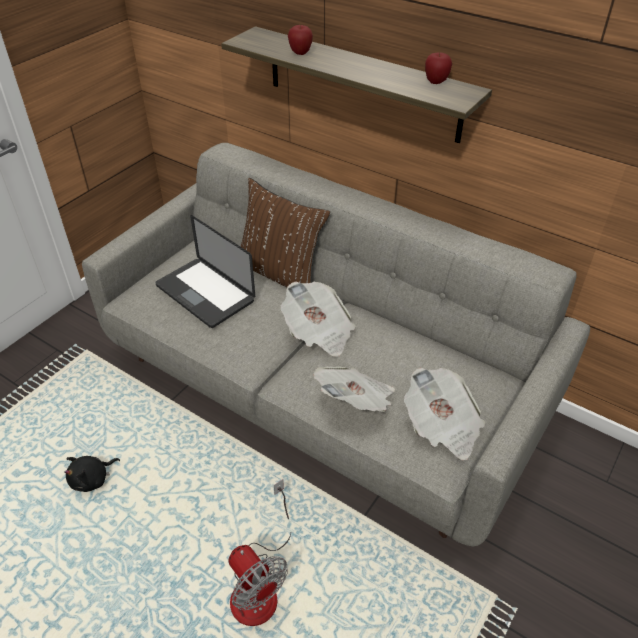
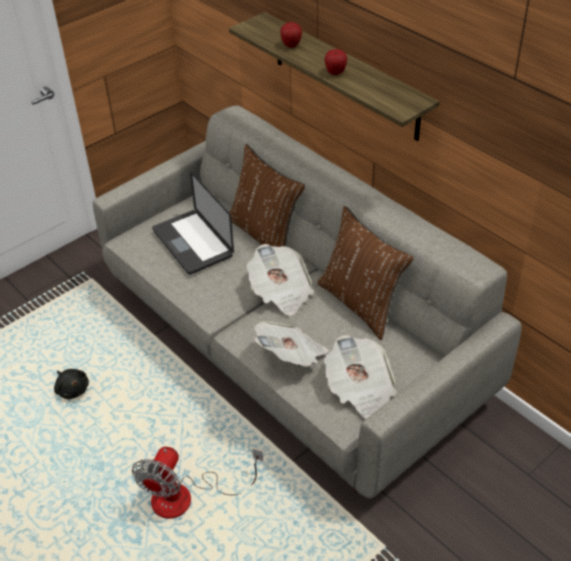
camera: 15 degrees right, 0 degrees up
black plush toy [64,456,120,492] -> black plush toy turned 105 degrees counterclockwise [54,369,89,399]
fan [229,479,291,626] -> fan turned 45 degrees clockwise [132,447,263,519]
apple [425,52,452,84] -> apple moved to [324,49,347,75]
none -> brown pillow [317,206,414,340]

